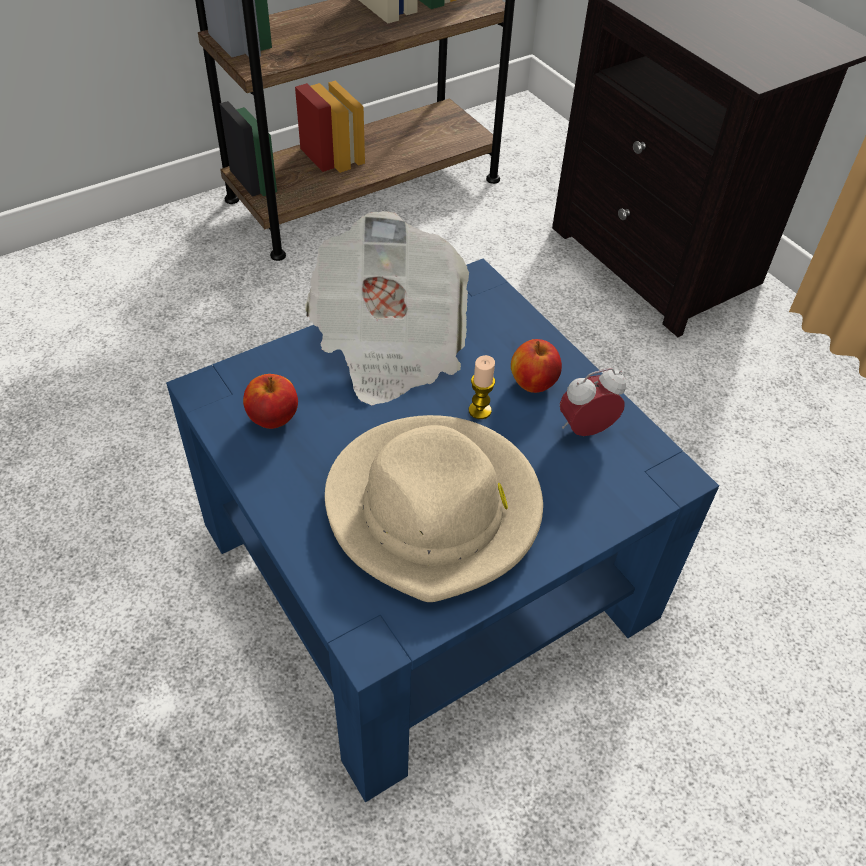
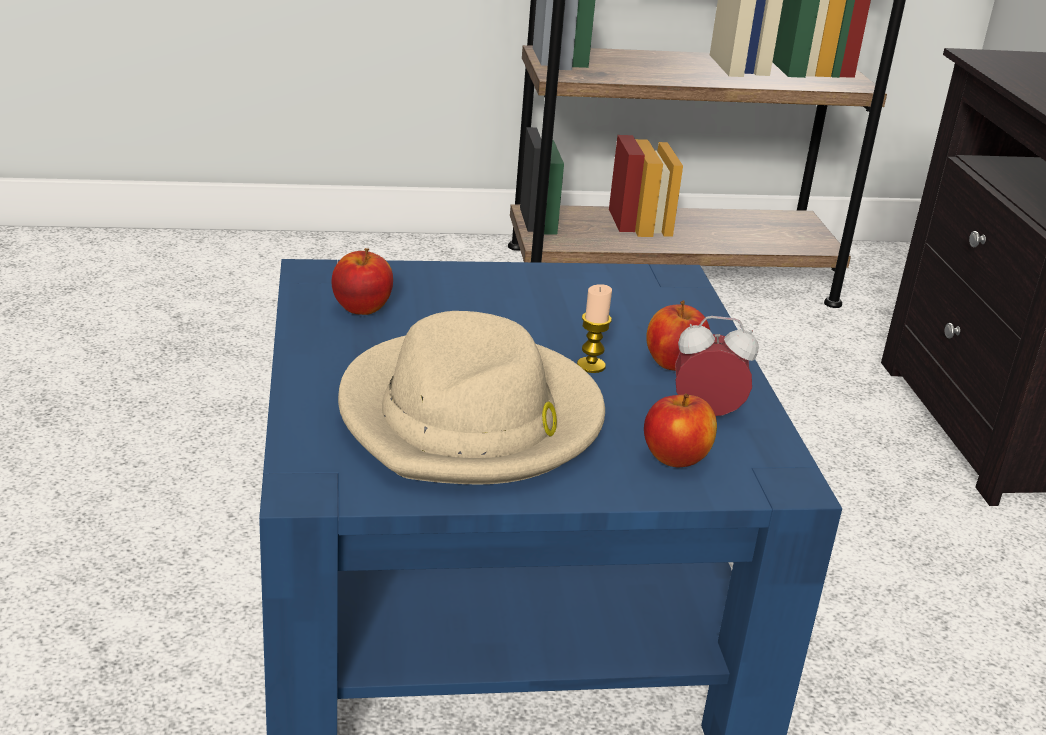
camera: 25 degrees right, 20 degrees down
newspaper [305,211,469,405] -> none
none -> apple [644,393,717,467]

